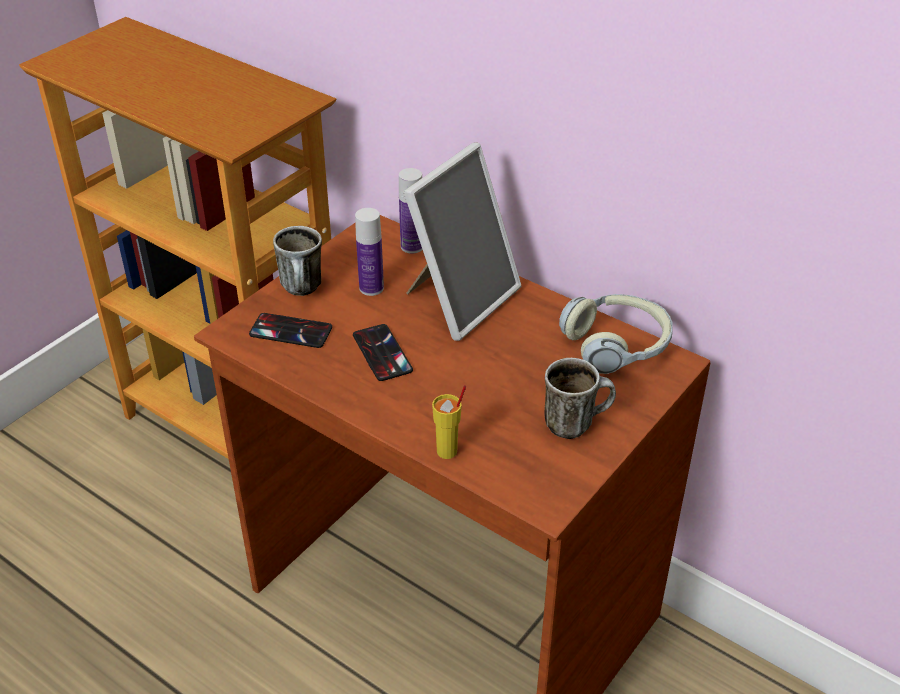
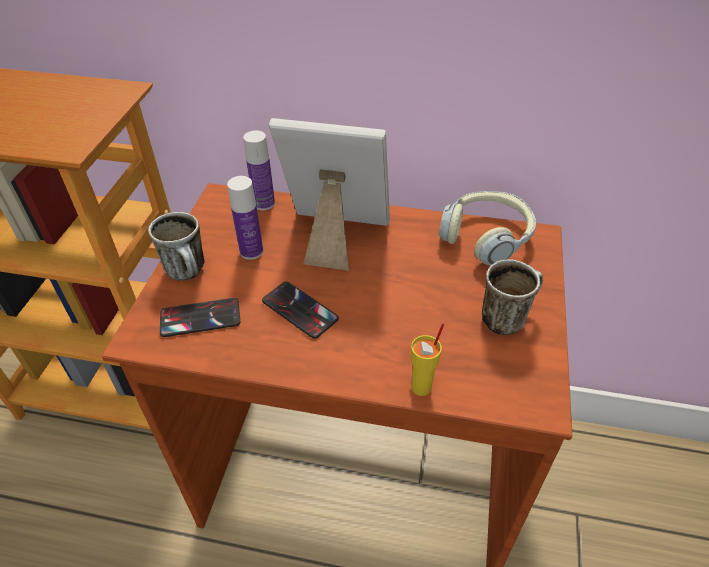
camera: 25 degrees left, 5 degrees up
picture frame [404,142,521,341] -> picture frame turned 90 degrees counterclockwise [269,118,390,271]

